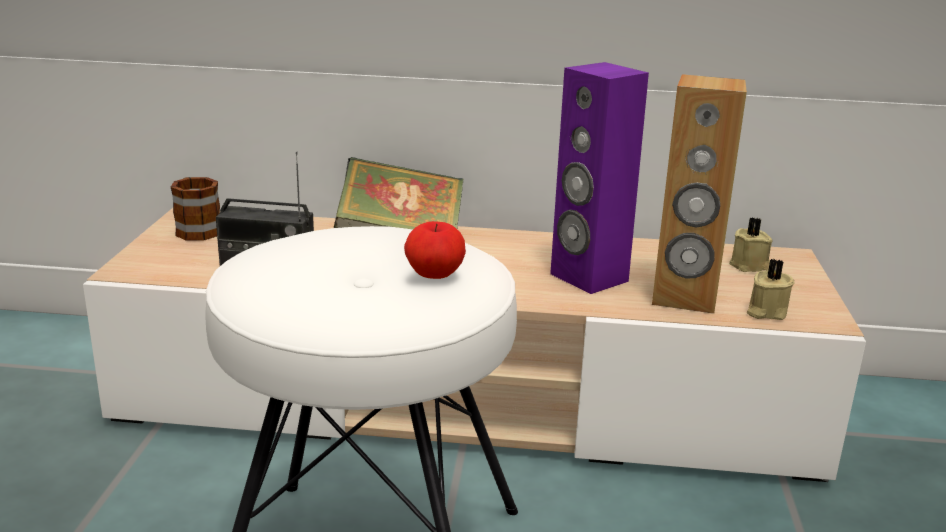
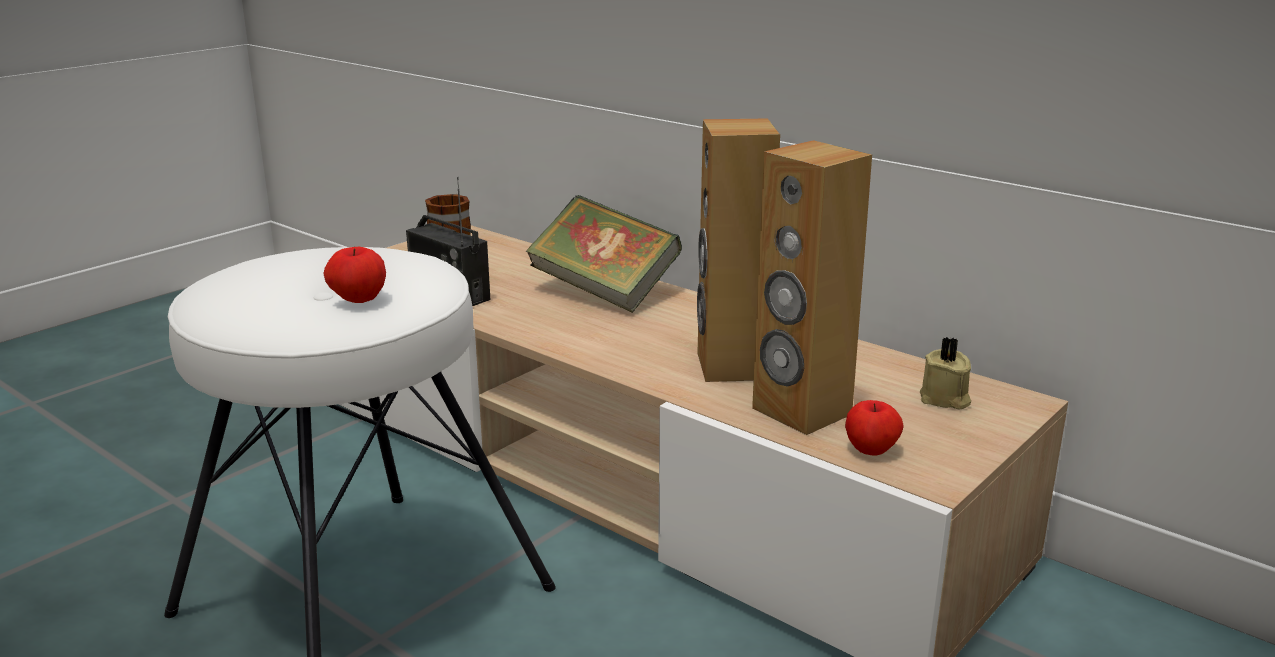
camera: 35 degrees right, 0 degrees up
purple speaker [550,62,649,294] -> brown speaker [697,118,780,382]
beige candle [747,258,795,320] -> apple [845,400,904,456]

